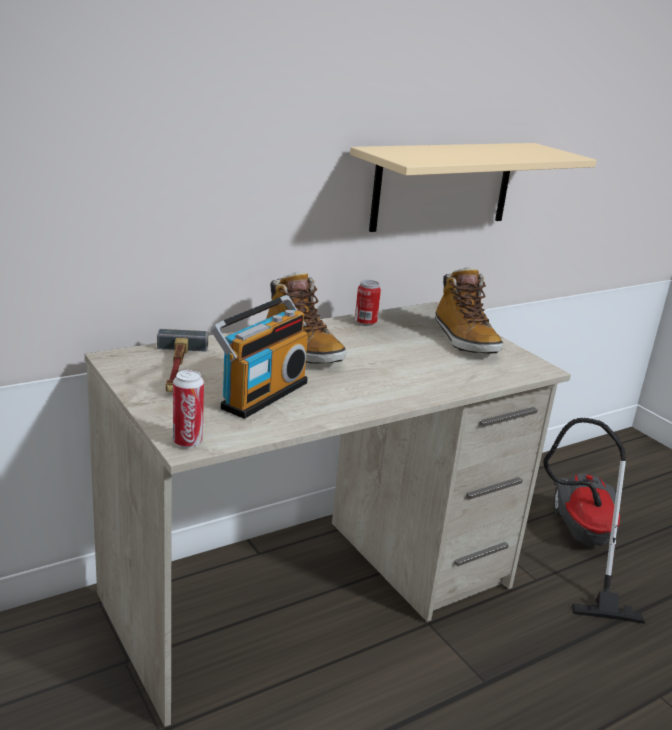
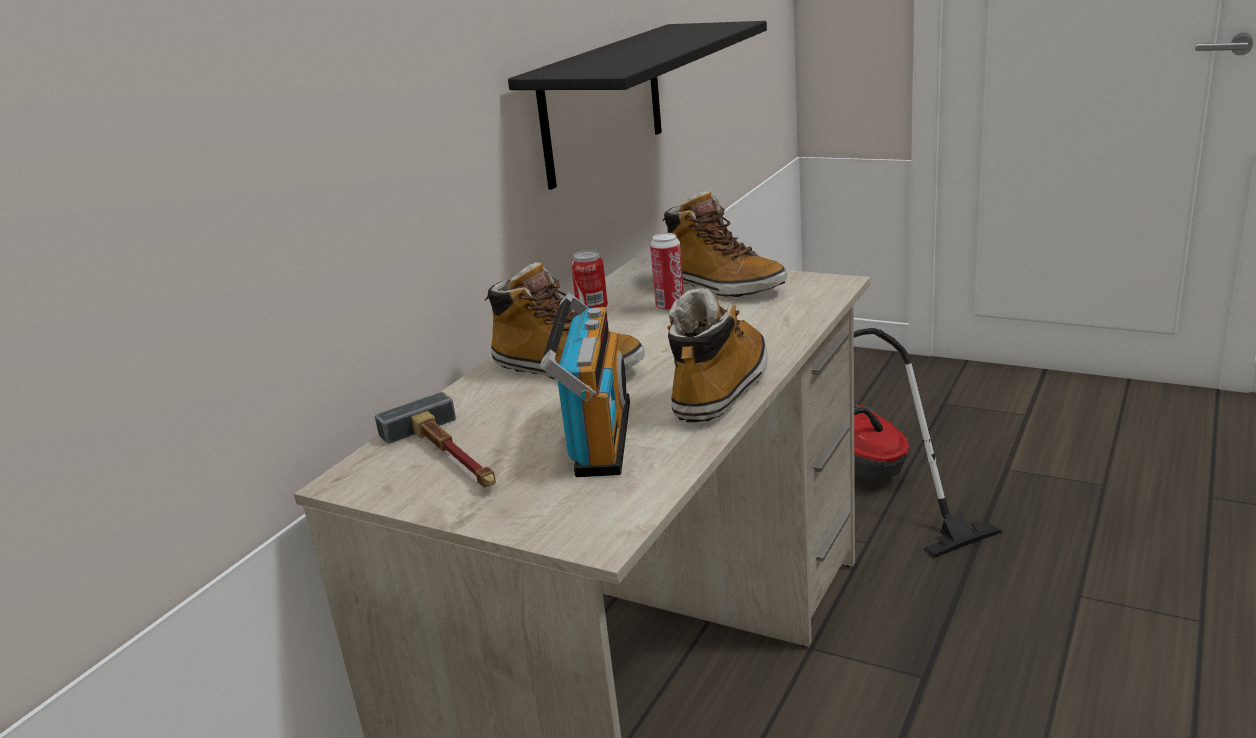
camera: 25 degrees left, 0 degrees up
can [173,370,204,448] -> can moved to [650,233,684,311]
beige shelf [350,143,597,232] -> black shelf [508,21,767,190]
none -> boot [667,288,767,422]

